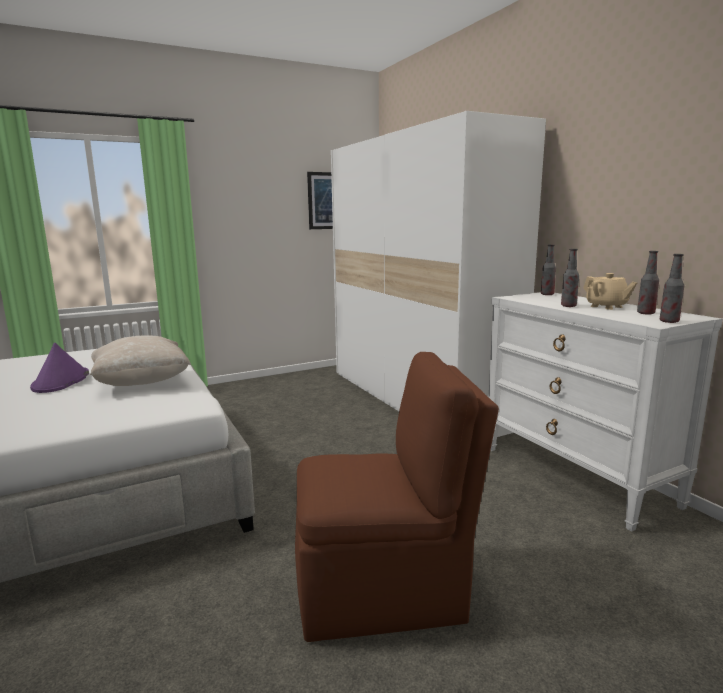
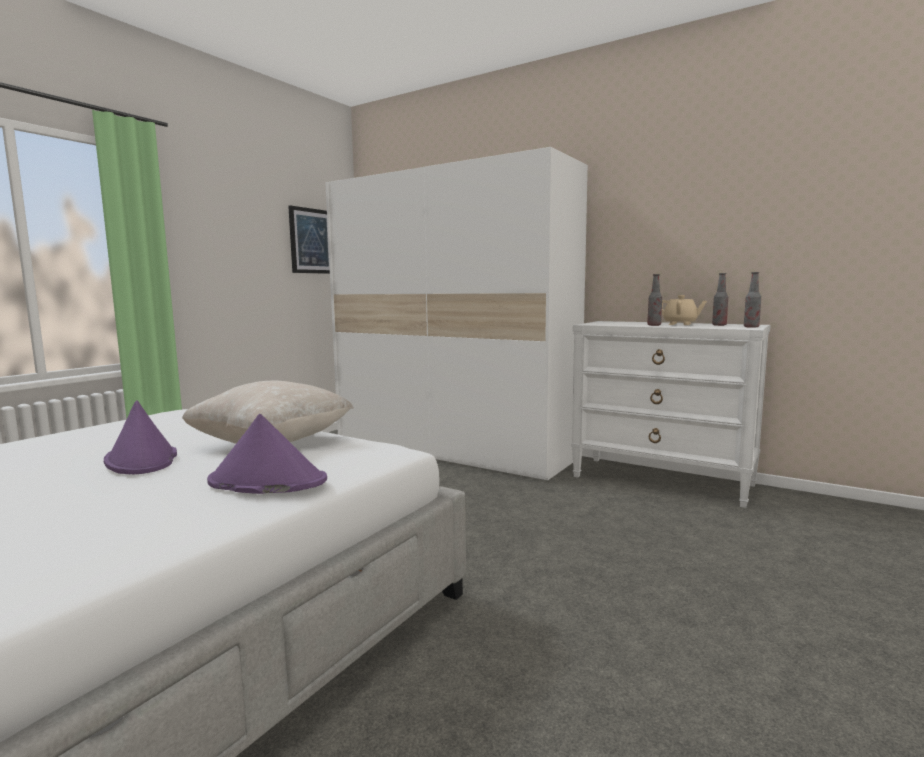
camera: 30 degrees left, 5 degrees down
brown chair [295,352,499,642] -> none
bottle [541,244,556,295] -> none
none -> purple hat [207,414,327,494]

